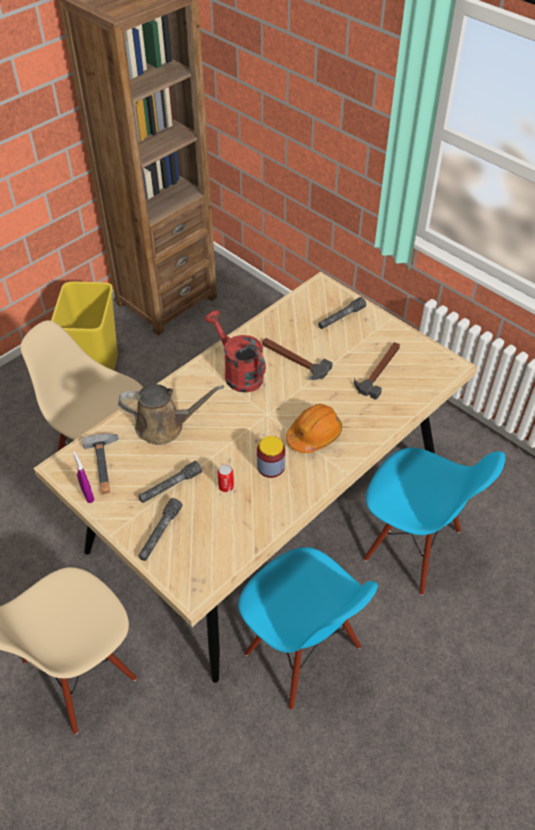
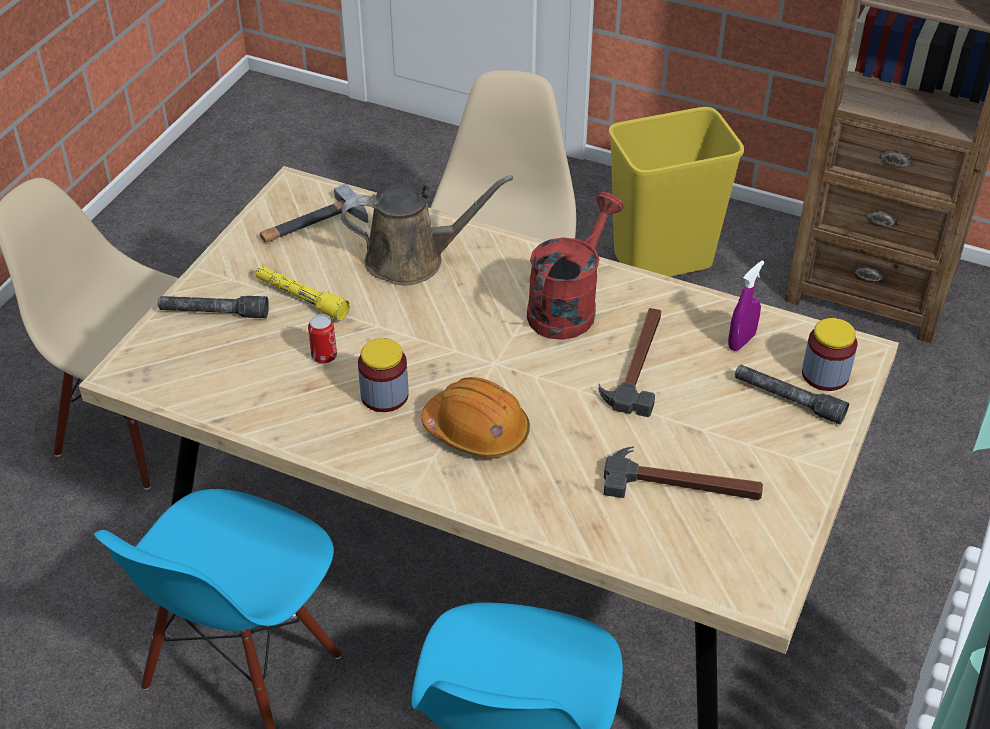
camera: 70 degrees right, 5 degrees down
purple spray bottle [73,452,94,503] -> purple spray bottle moved to [728,260,764,351]
brown watering can [118,384,224,445] -> brown watering can turned 75 degrees counterclockwise [341,175,513,285]
grey flashlight [139,461,202,503] -> yellow flashlight [256,266,350,321]
none -> jar [802,318,857,391]

